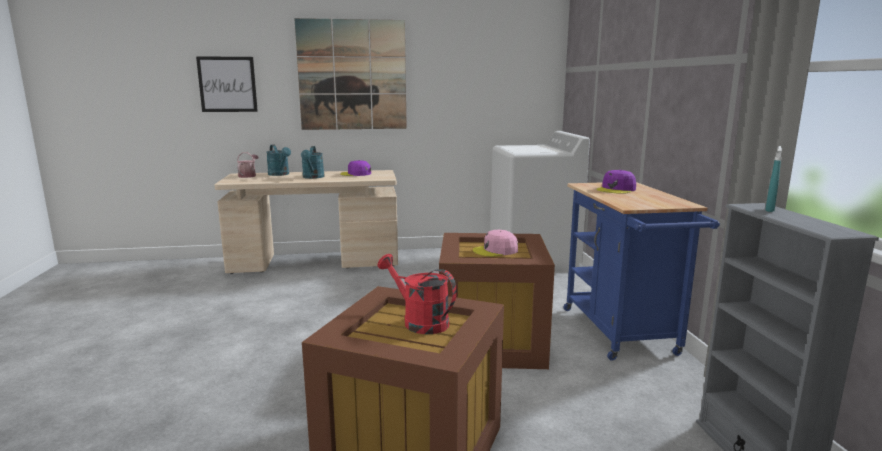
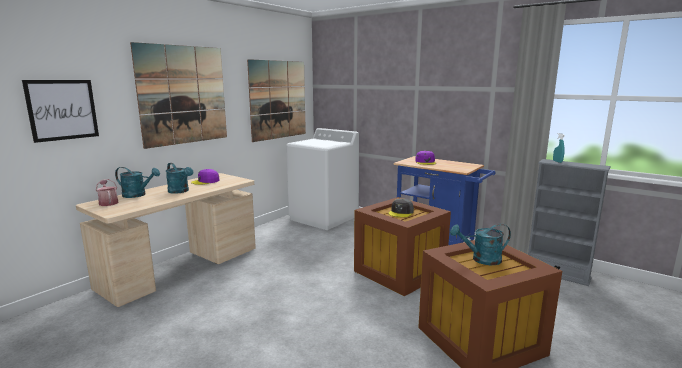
camera: 45 degrees left, 0 degrees up
red watering can [378,254,457,334] -> turquoise watering can [450,224,511,265]
pink cap [473,230,518,257] -> grey cap [388,199,414,217]
none -> picture [247,59,306,142]

